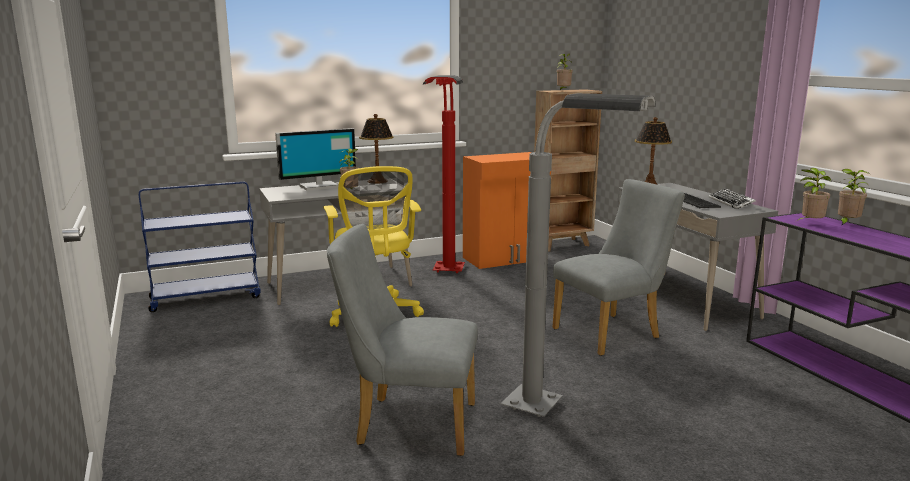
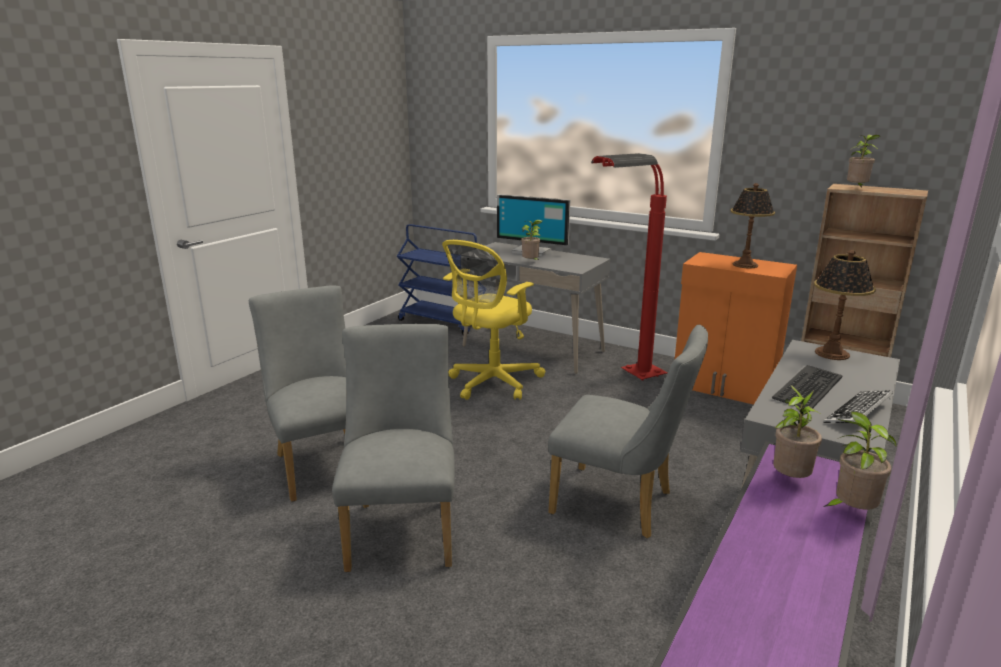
camera: 55 degrees right, 5 degrees up
table lamp [359,114,394,184] -> table lamp moved to [730,183,775,269]
grey floor lamp [501,93,656,417] -> grey chair [332,324,455,572]

